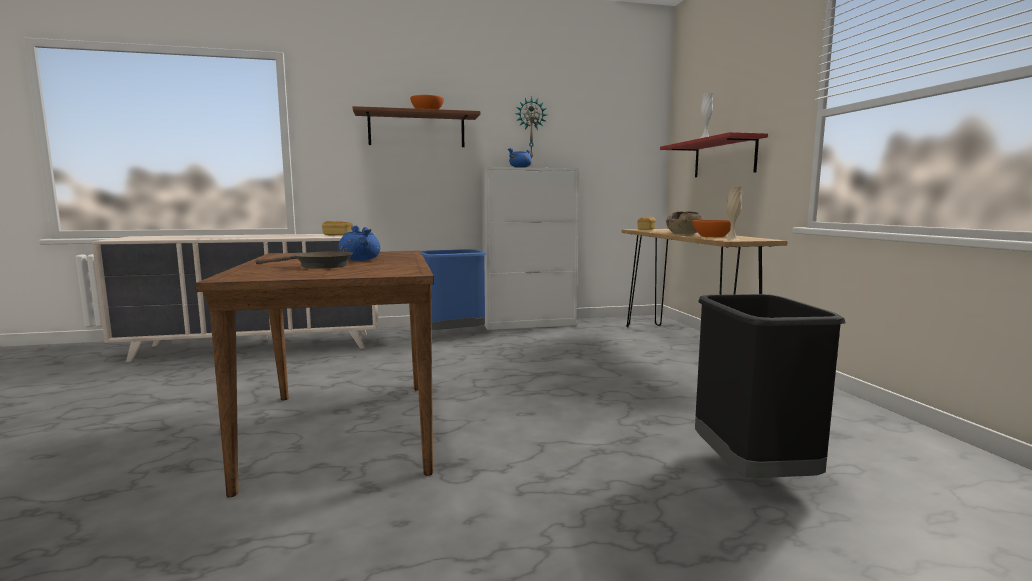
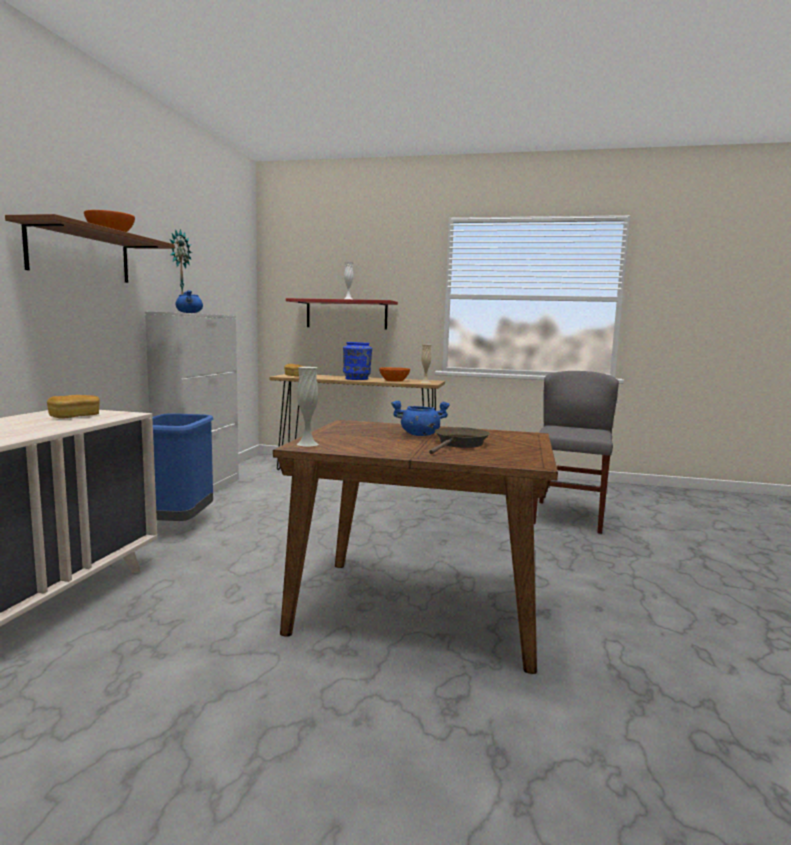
camera: 65 degrees left, 0 degrees up
brown bowl [666,211,704,234] -> blue vase [343,342,372,380]
black trash can [695,294,845,478] -> grey chair [533,371,619,534]
none -> white vase [296,367,318,446]

